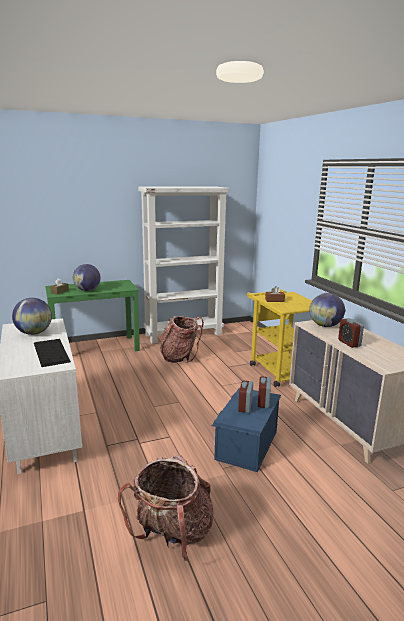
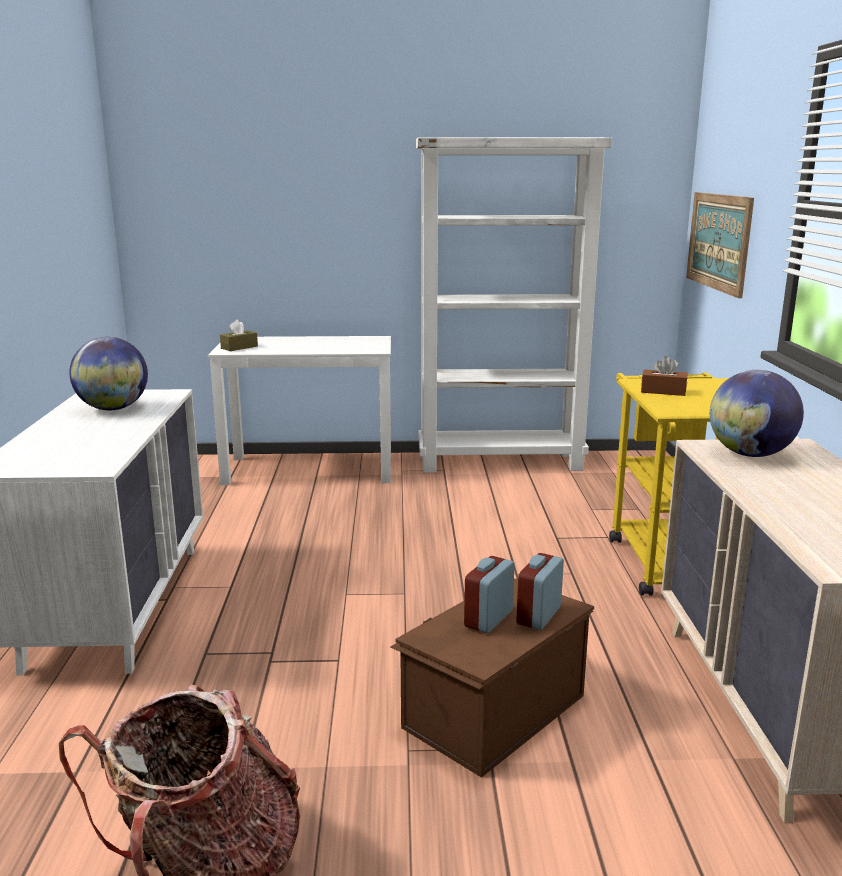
camera: 20 degrees right, 0 degrees up
keyboard [34,339,71,367] -> none
green desk [45,280,140,351] -> white desk [208,336,391,485]
globe [73,264,101,291] -> none
backpack [160,316,204,363] -> none
blue storage box [212,388,281,472] -> brown storage box [390,578,594,778]
alarm clock [338,318,364,348] -> none
none -> picture [686,192,754,298]

